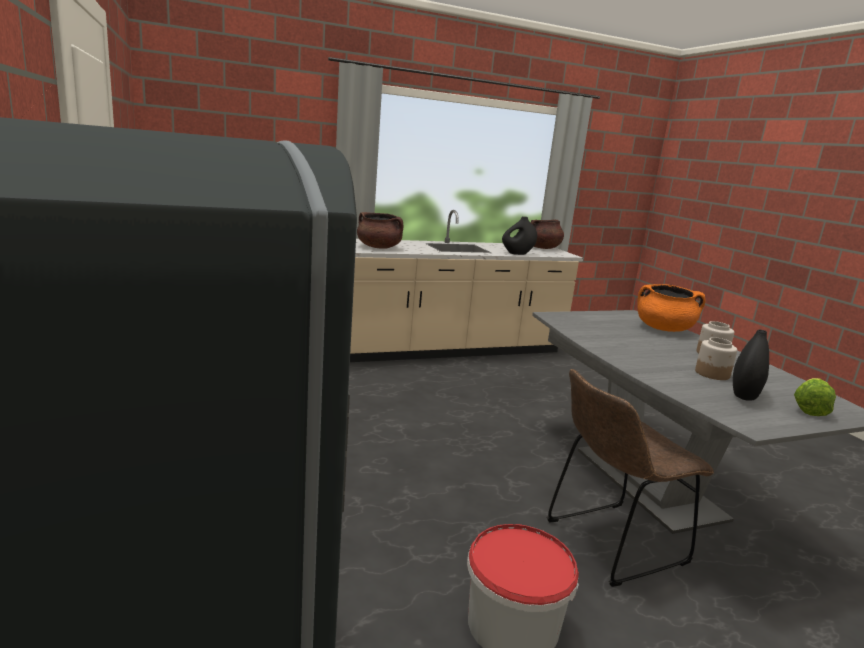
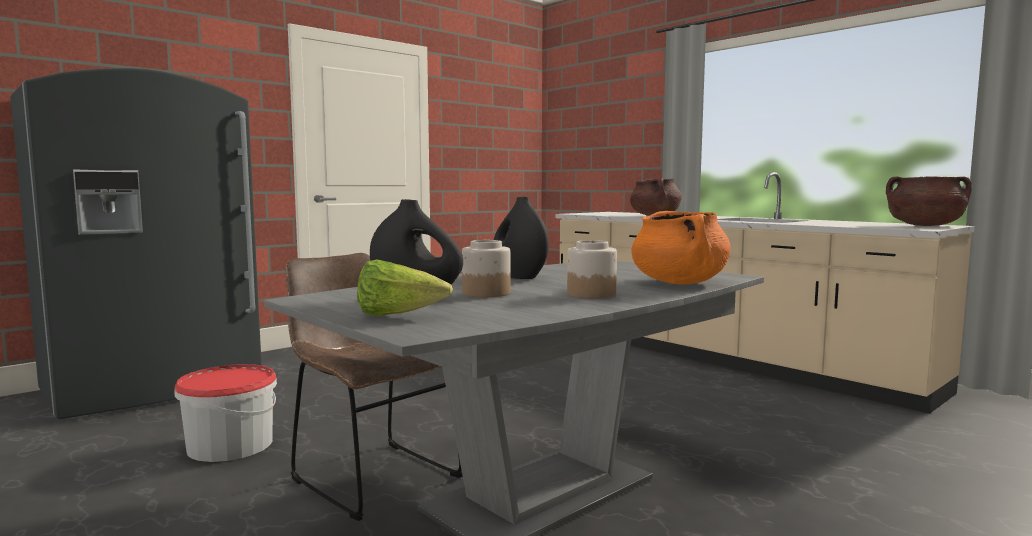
camera: 70 degrees right, 10 degrees down
black vase [502,217,537,255] -> black vase moved to [494,197,549,279]

